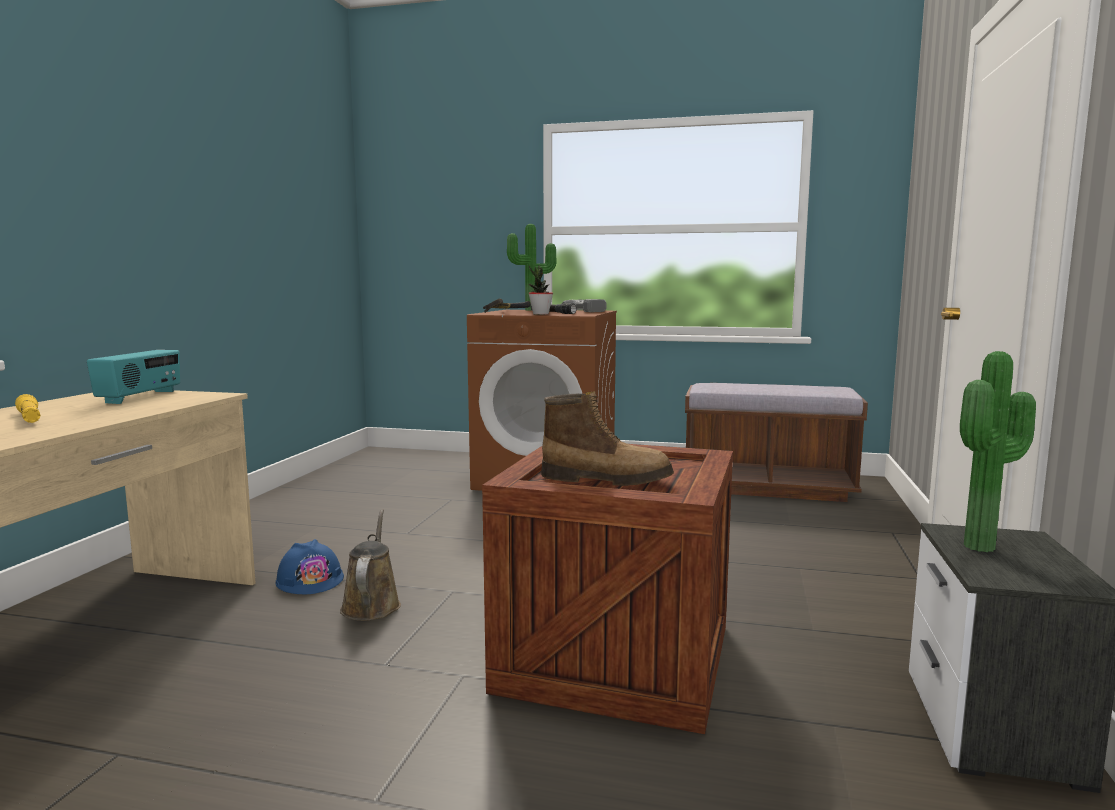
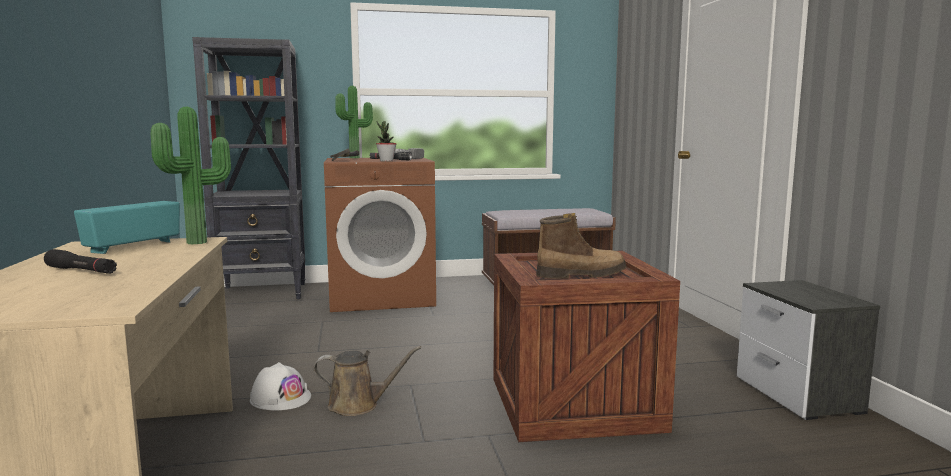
camera: 25 degrees left, 0 degrees up
yellow flashlight [15,394,40,423] -> black flashlight [44,249,117,274]
radio [87,350,180,404] -> radio turned 135 degrees counterclockwise [74,201,180,254]
blue hard hat [276,539,344,594] -> white hard hat [250,362,311,411]
brown watering can [340,509,401,621] -> brown watering can turned 120 degrees clockwise [313,346,421,416]
potted plant [960,351,1036,552] -> potted plant moved to [151,107,231,244]
none -> black bookcase [192,37,305,299]

